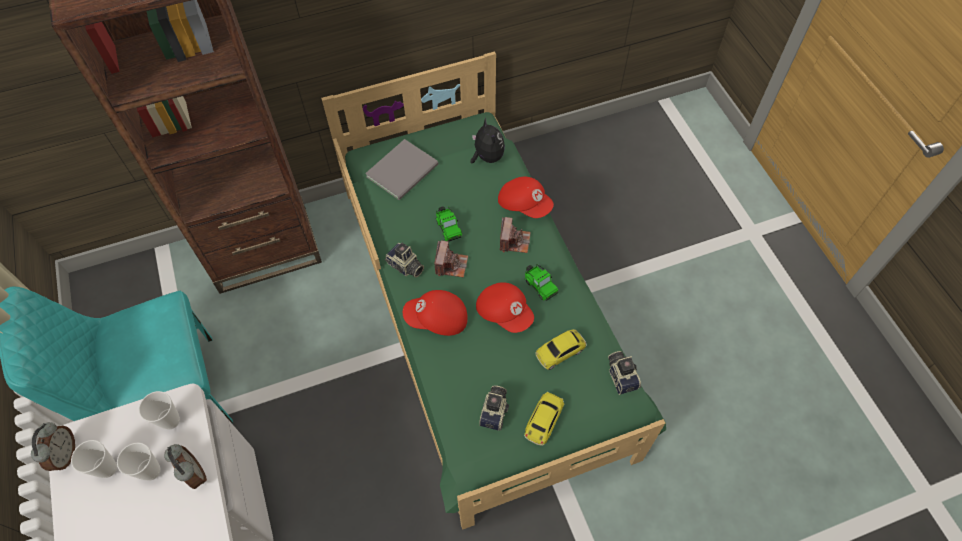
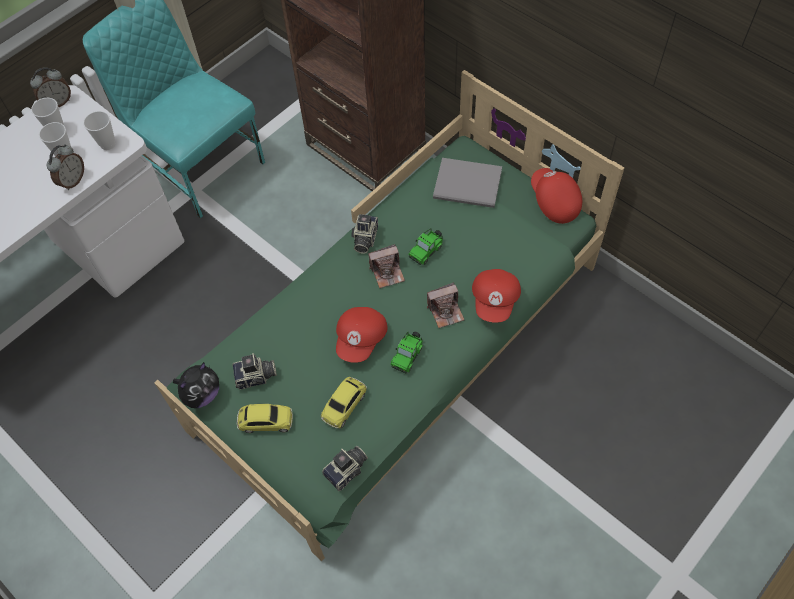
camera: 65 degrees right, 0 degrees up
red cap [403,290,468,336] -> red cap moved to [531,168,582,224]
plush toy [470,118,505,163] -> plush toy moved to [173,362,219,408]
toy car [535,329,587,370] -> toy car turned 90 degrees counterclockwise [321,377,367,429]

